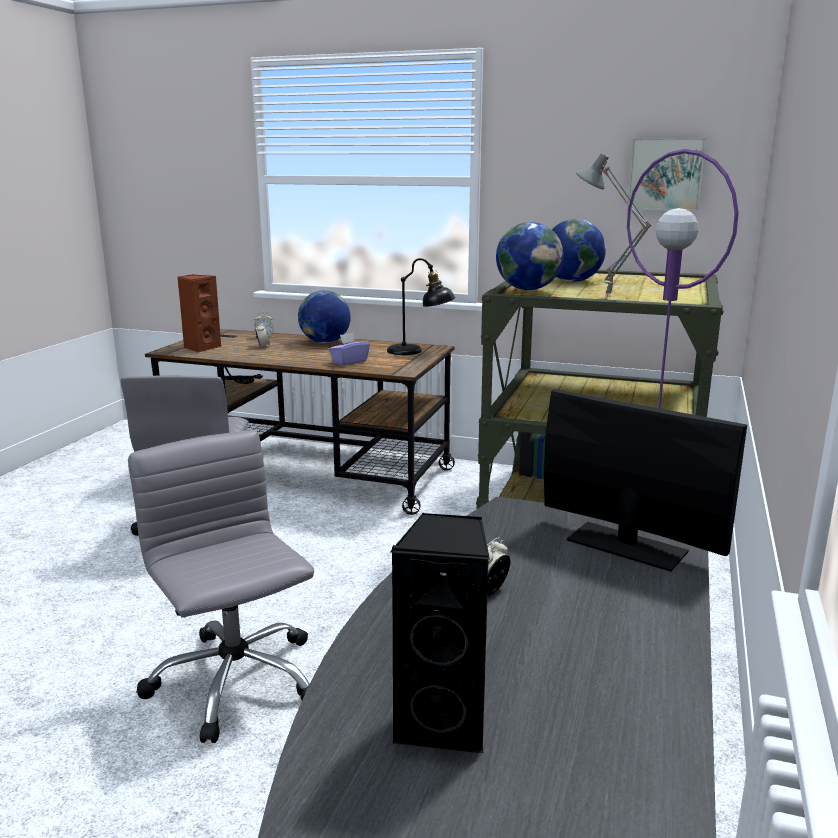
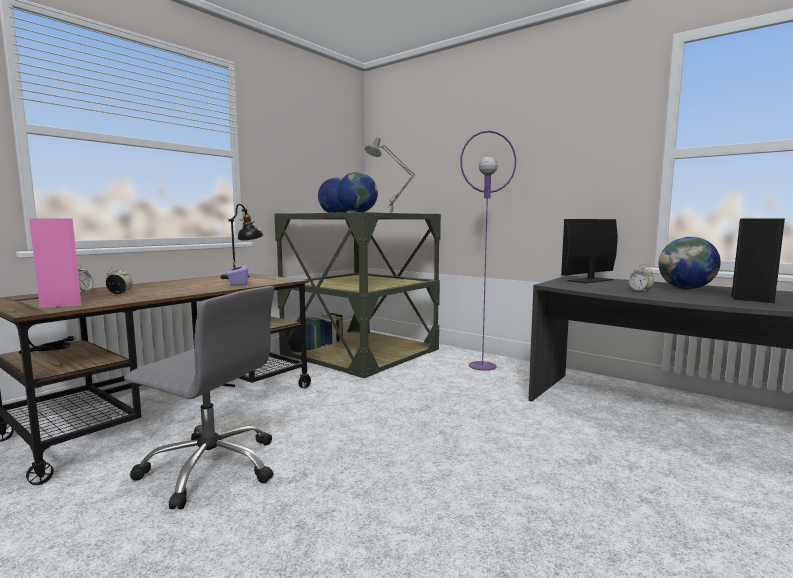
camera: 70 degrees left, 10 degrees down
grey office chair [128,430,314,743] -> none
brown speaker [177,274,221,353] -> pink speaker [29,219,81,308]
globe [298,290,351,343] -> globe moved to [659,237,721,289]
picture [627,138,706,211] -> none

